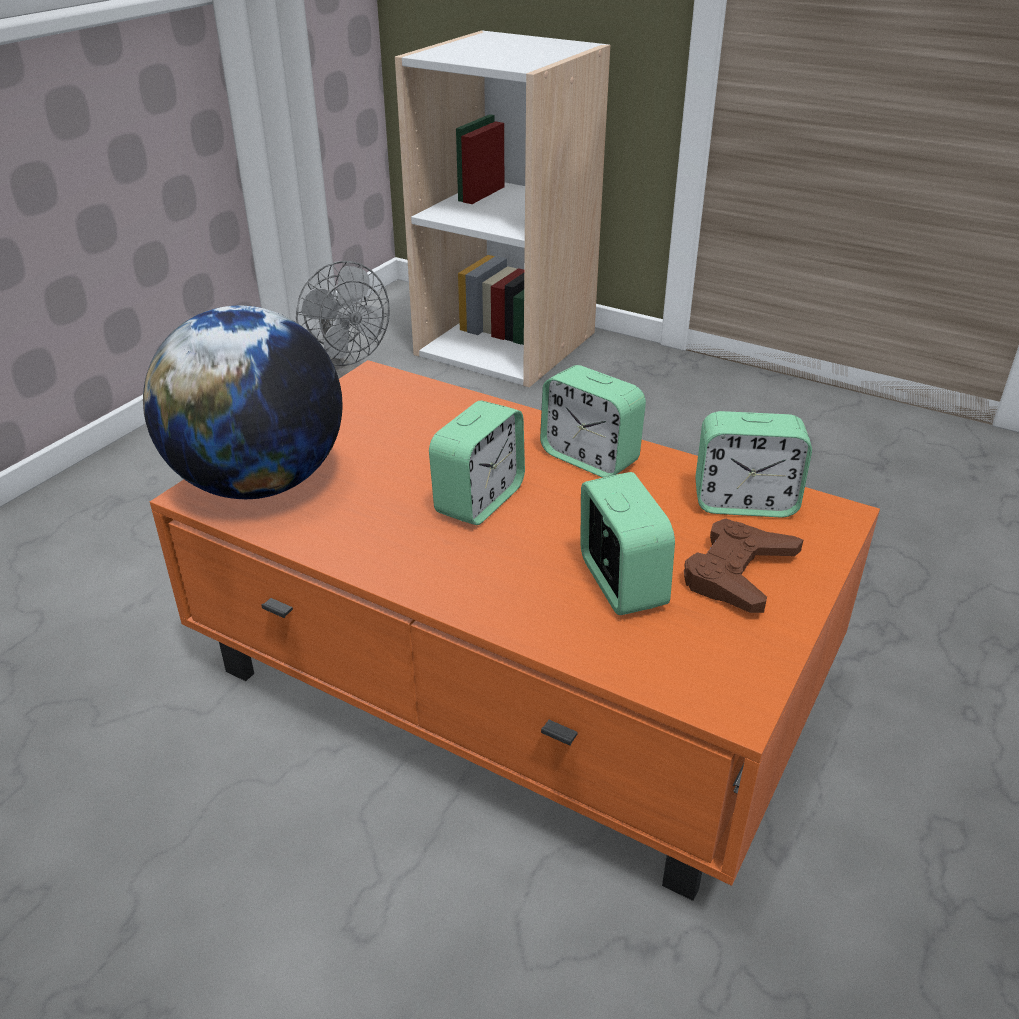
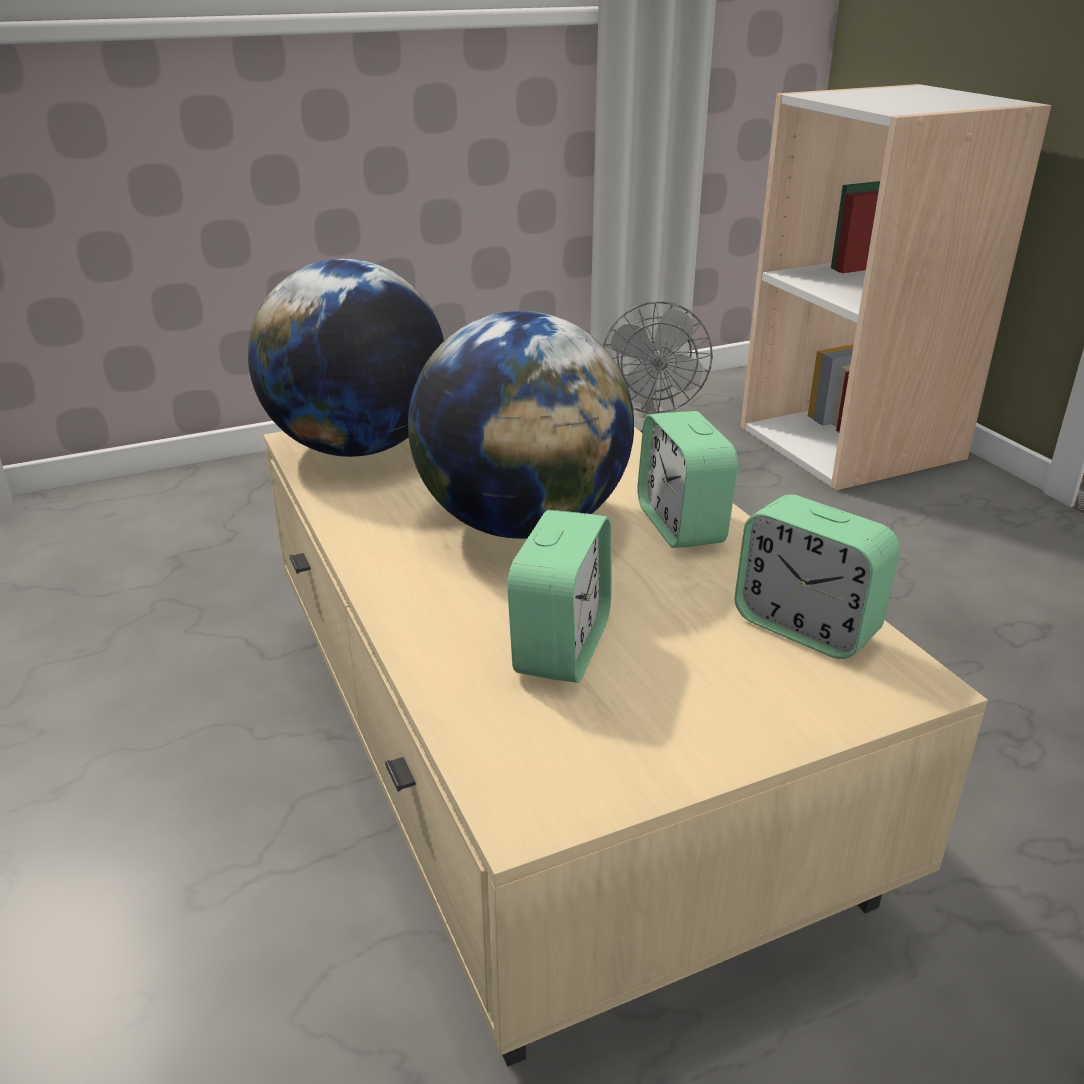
camera: 35 degrees right, 5 degrees down
orange coffee table [150,360,880,901] -> beige coffee table [264,427,988,1067]
alarm clock [429,400,525,525] -> globe [408,311,634,539]
brown game controller [684,518,803,613] -> none

